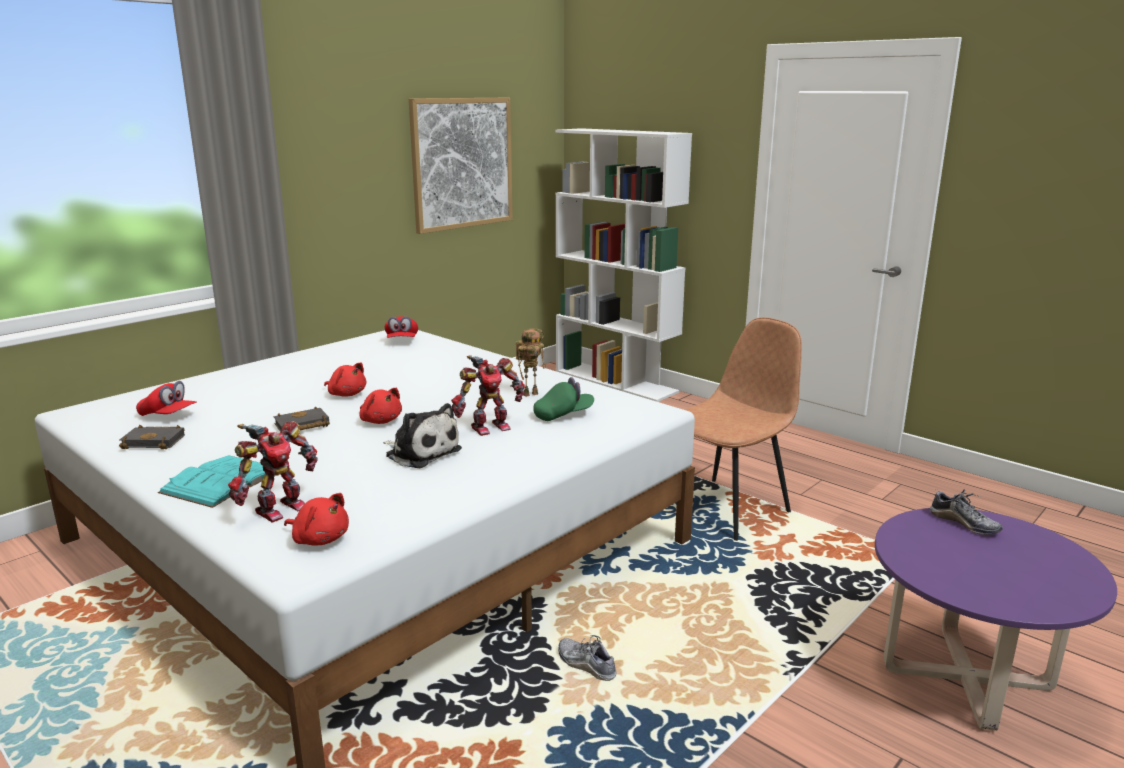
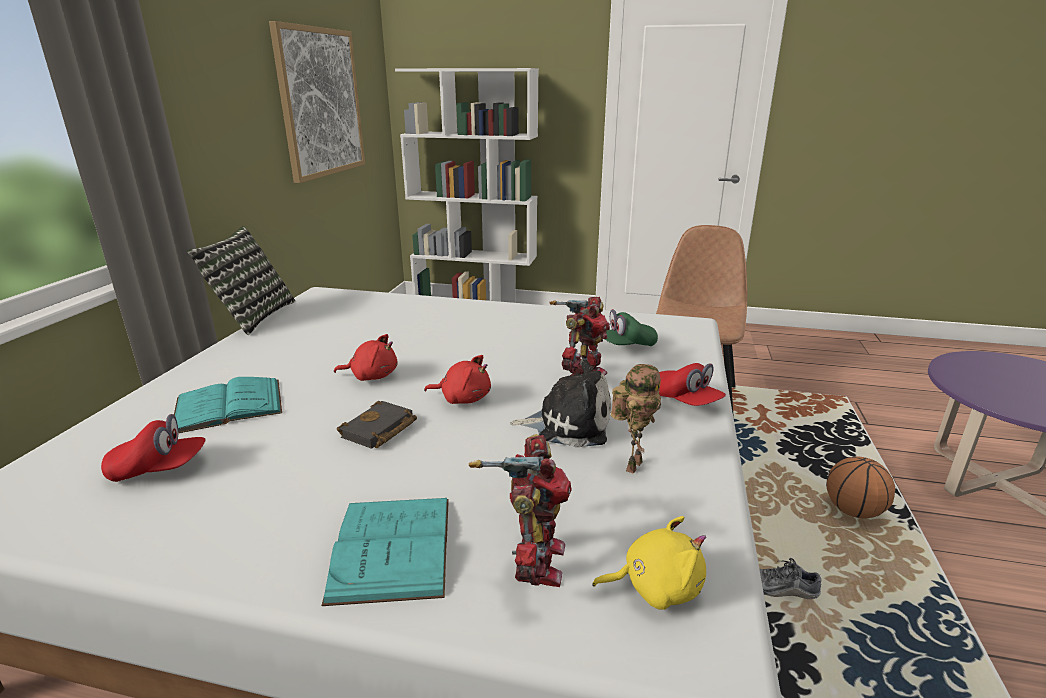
camera: 30 degrees left, 5 degrees up
black book [119,425,185,449] -> none
red plush toy [284,493,349,546] -> yellow plush toy [592,516,706,610]
red cap [385,316,418,338] -> red cap moved to [659,363,726,406]
toy robot [516,328,546,397] -> toy robot moved to [611,364,661,474]
green cap [533,377,594,421] -> green cap turned 150 degrees counterclockwise [605,309,658,346]
shoe [930,489,1003,535] -> none
none -> turquoise book [174,377,282,433]
none -> pillow [187,226,295,335]
none -> basketball [826,456,895,518]

